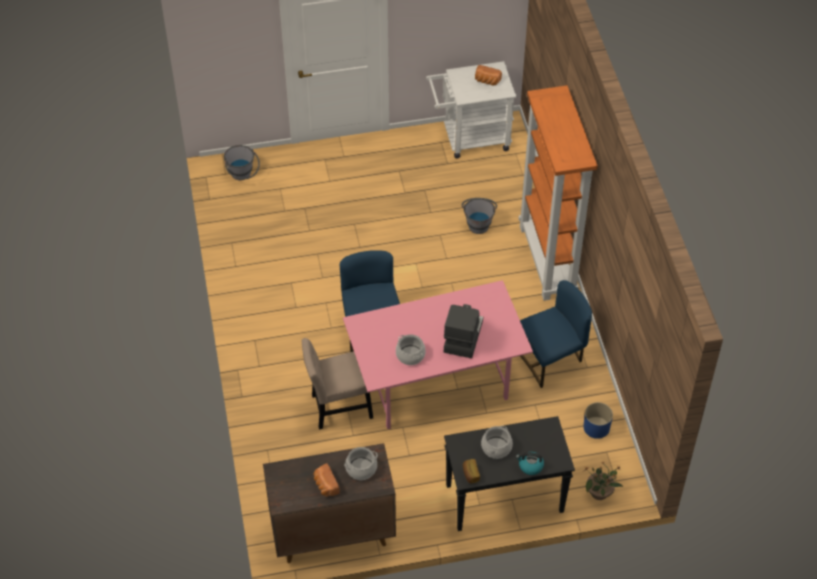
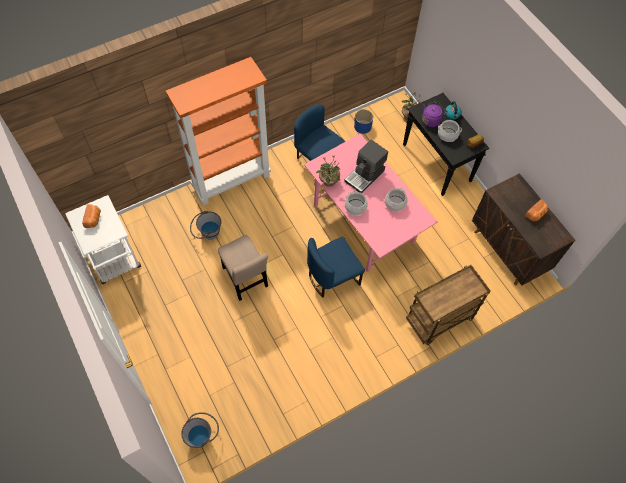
camera: 110 degrees left, 10 degrees up
beige chair [302,338,373,429] -> beige chair moved to [218,235,268,301]
cooking pot [344,447,378,480] -> cooking pot moved to [345,192,368,215]
coffee machine [444,304,483,358] -> coffee machine turned 45 degrees counterclockwise [344,140,388,193]
none -> potted plant [316,155,341,187]
none -> brown cart [406,265,491,345]
none -> purple kettle [422,101,448,127]

